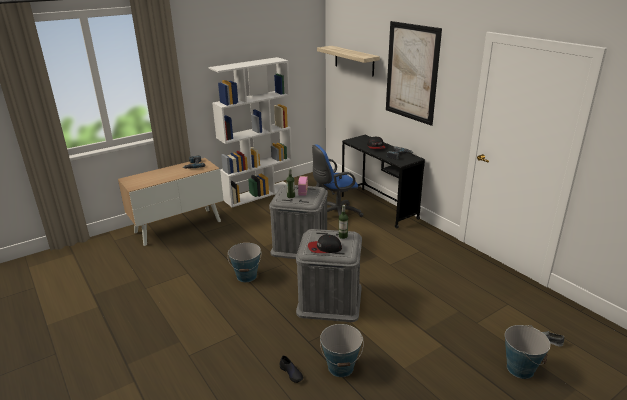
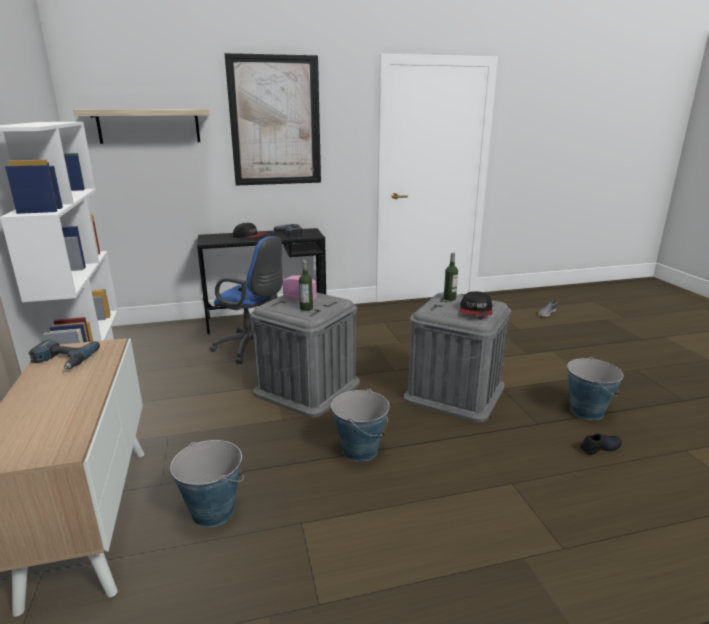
camera: 70 degrees left, 5 degrees down
blue office chair [312,144,363,217] -> blue office chair turned 60 degrees counterclockwise [210,236,283,364]
bucket [505,325,551,379] -> bucket moved to [170,440,244,527]

